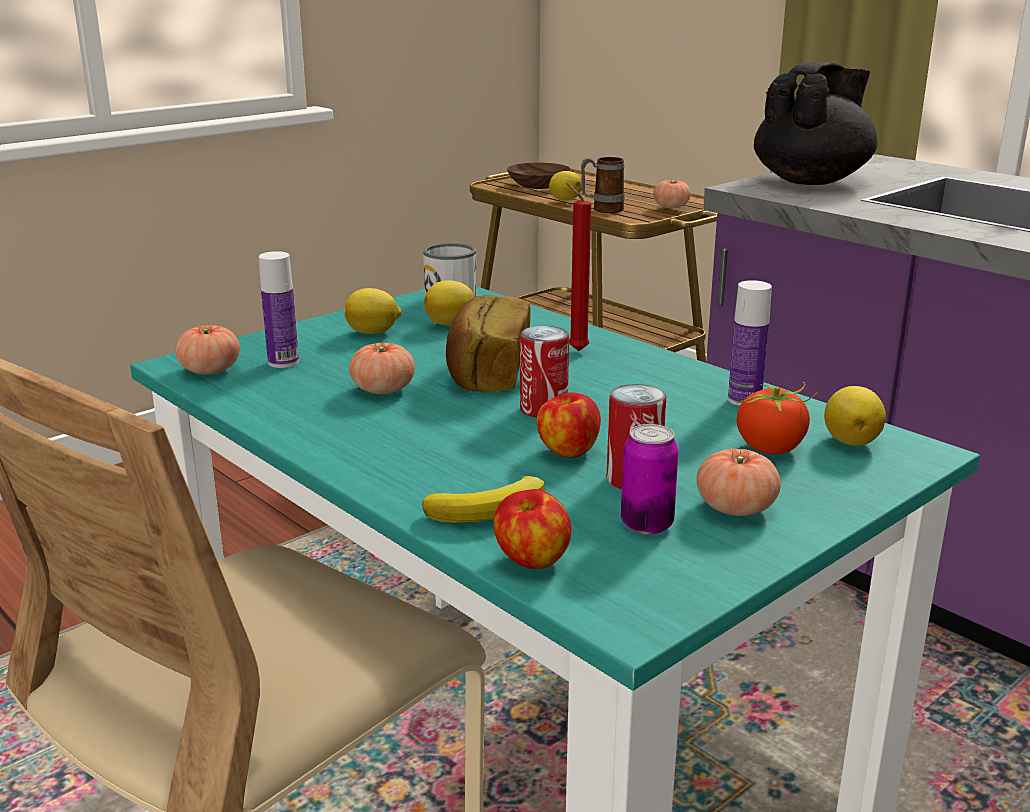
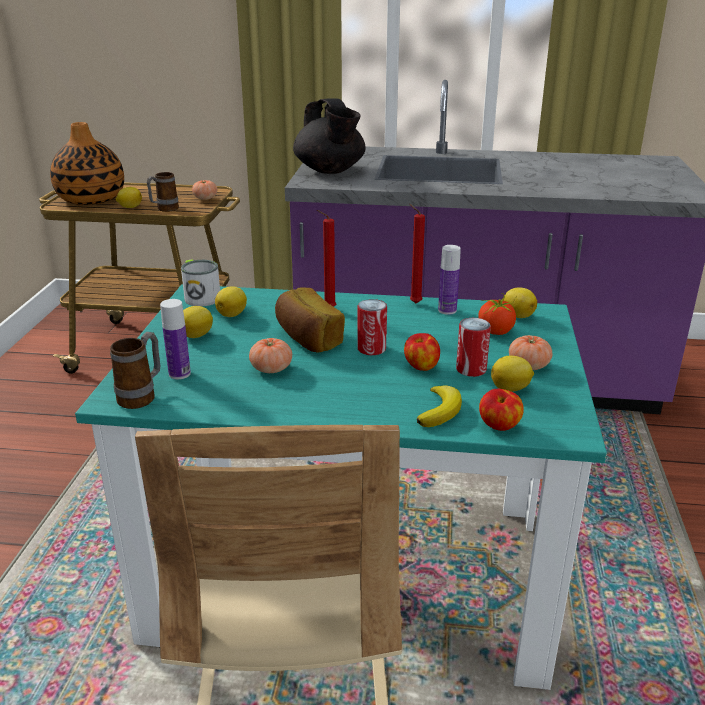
camera: 40 degrees left, 5 degrees up
tomato [175,325,240,374] -> mug [110,332,160,409]
brown bowl [507,163,571,189] -> vase [50,122,124,205]
can [621,424,679,535] -> lemon [491,356,534,392]
black teapot [754,62,878,185] -> black teapot turned 150 degrees clockwise [293,98,366,174]
none -> red candle [409,204,425,303]

